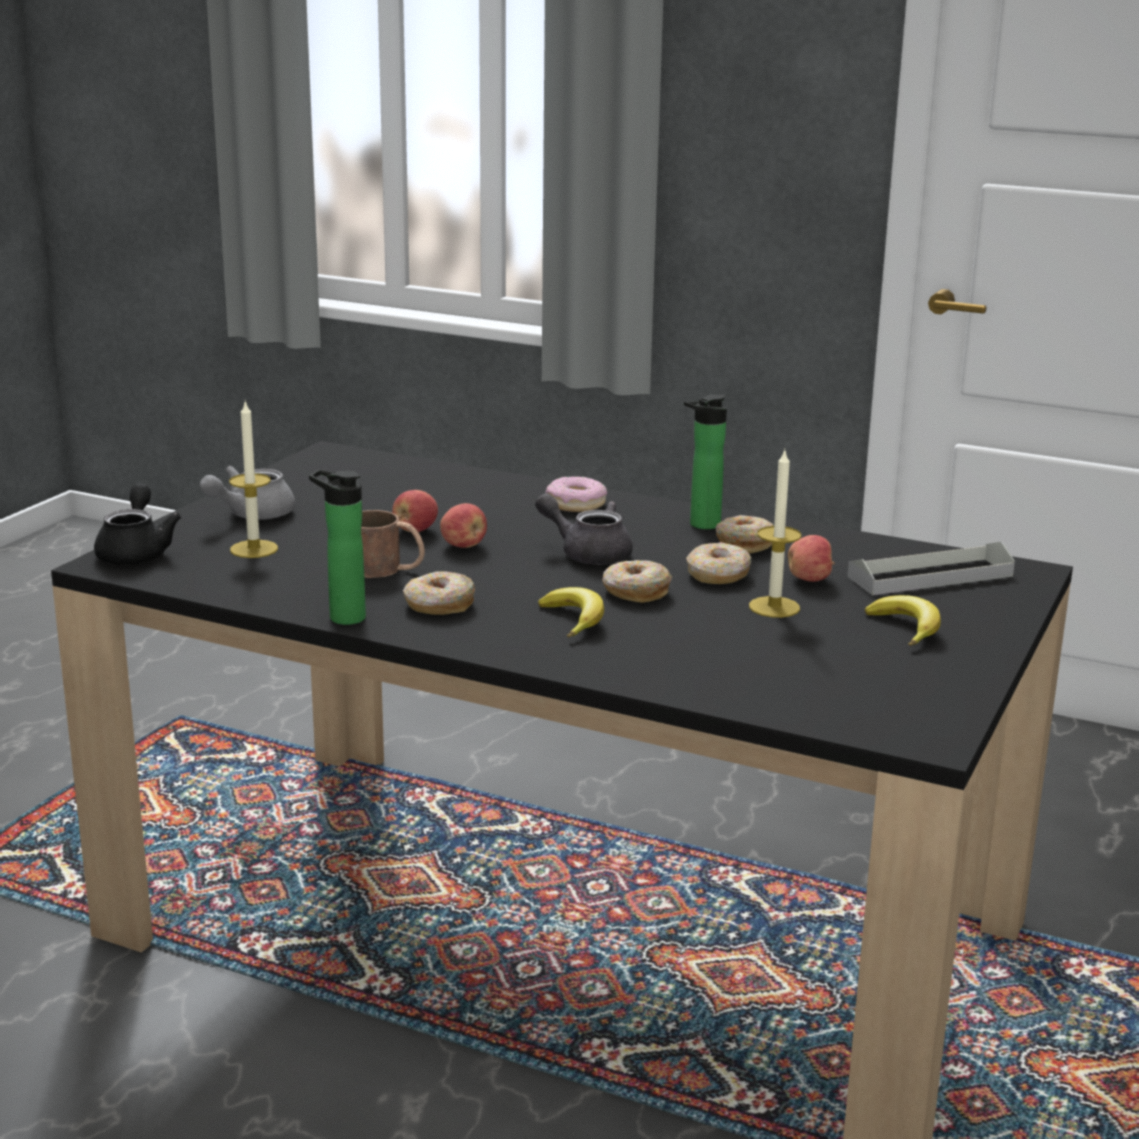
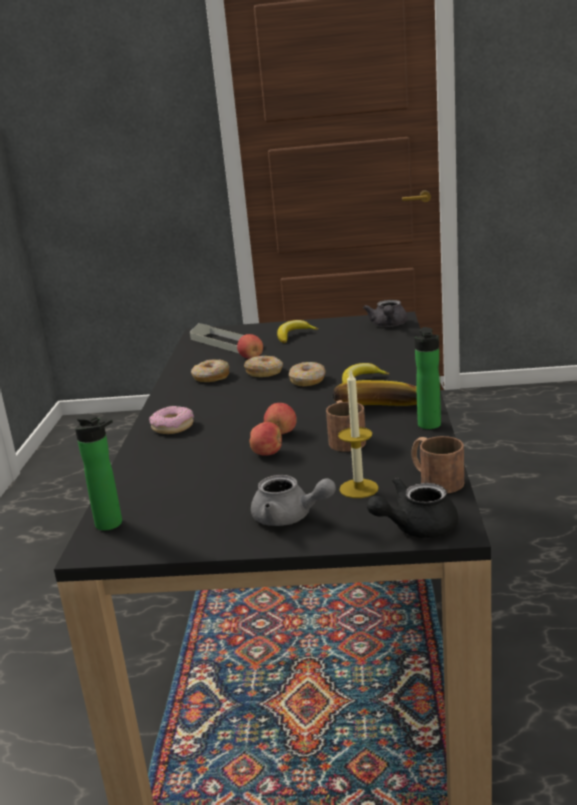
camera: 110 degrees left, 0 degrees up
donut [403,571,475,615] -> banana [332,380,417,406]
grey teapot [535,493,633,565] -> grey teapot moved to [363,300,408,327]
bottle [684,394,727,529] -> bottle moved to [75,414,122,530]
candle [749,450,802,618] -> none
none -> brown mug [411,436,464,493]

